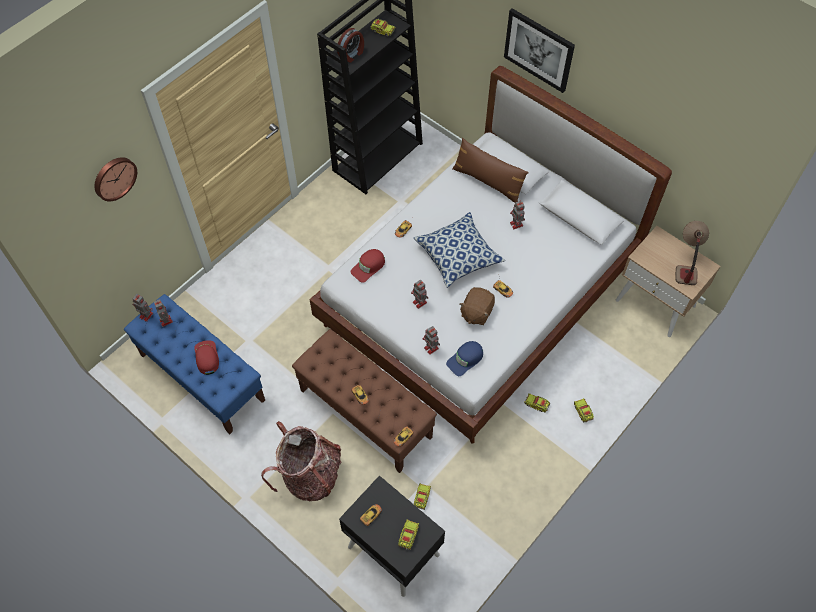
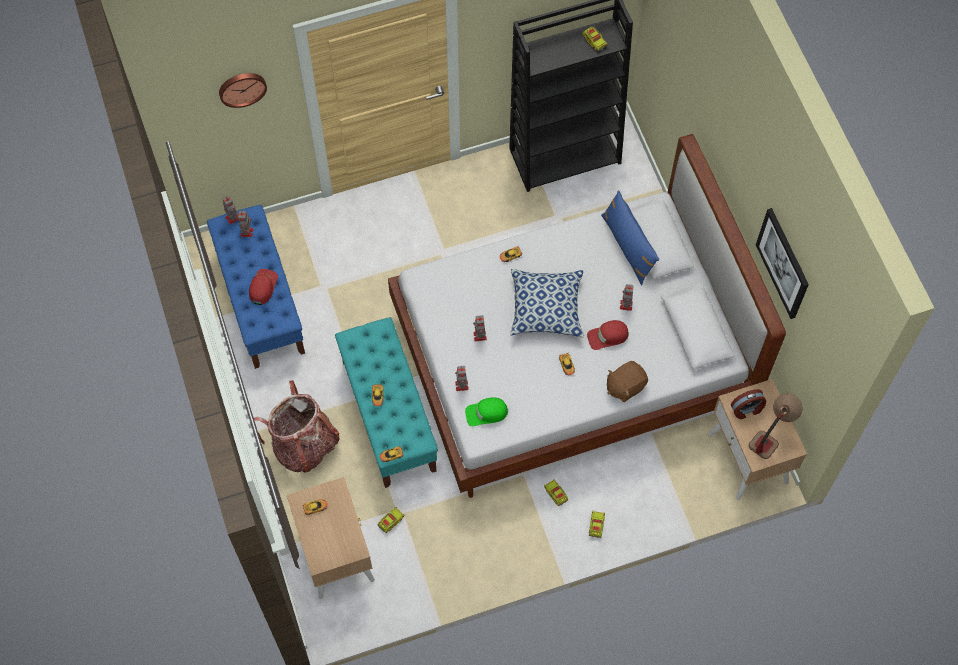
camera: 30 degrees right, 5 degrees up
brown bench [292,329,437,473] -> turquoise bench [335,317,438,488]
alarm clock [337,28,364,63] -> alarm clock moved to [731,389,766,419]
black nightstand [339,476,445,597] -> beige nightstand [287,477,375,599]
red cap [350,249,385,282] -> red cap moved to [587,320,629,350]
toy truck [398,519,419,550] -> none
blue cap [446,341,483,376] -> green cap [465,397,508,426]
brown pillow [452,138,529,203] -> blue pillow [601,190,659,285]
brown plush toy [460,287,495,325] -> brown plush toy moved to [607,361,648,402]
picture [504,8,575,93] -> picture moved to [756,208,809,319]

